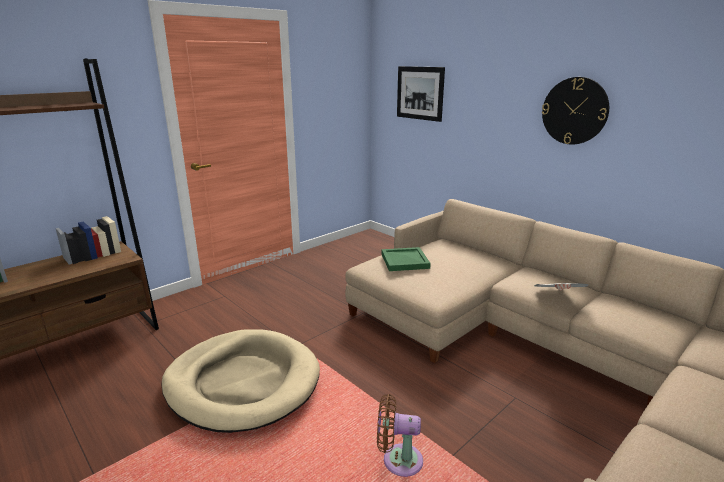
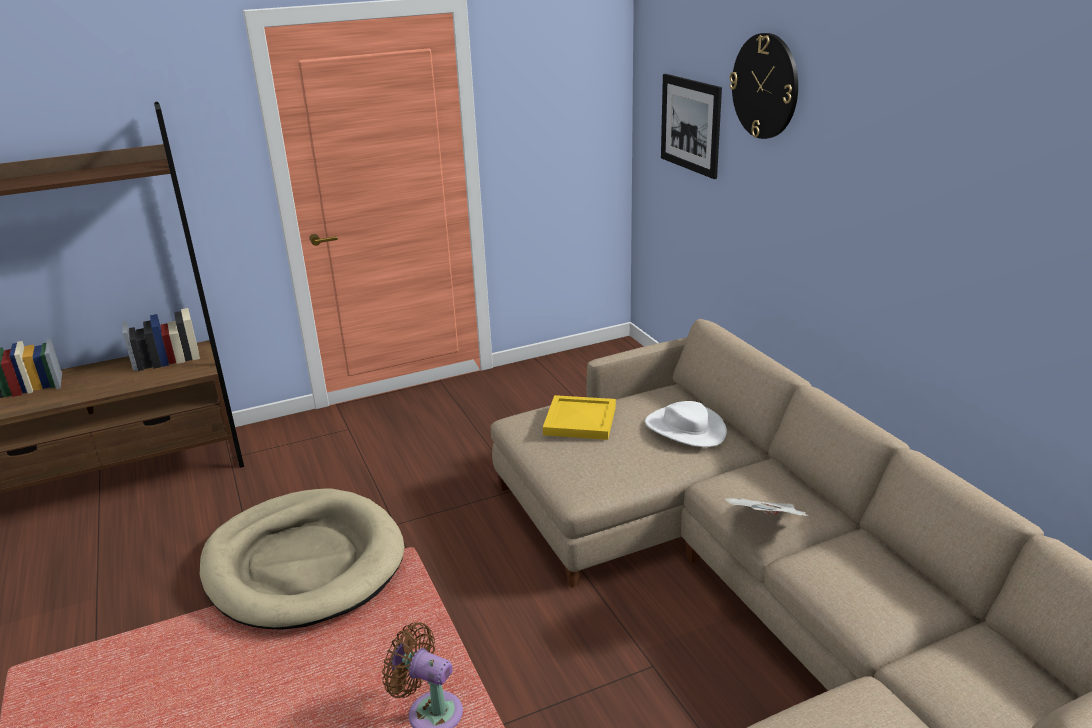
camera: 20 degrees right, 5 degrees up
green tray [382,247,431,271] -> yellow tray [543,395,616,440]
wall clock [542,77,609,145] -> wall clock moved to [729,33,798,139]
none -> white hat [645,401,727,447]

